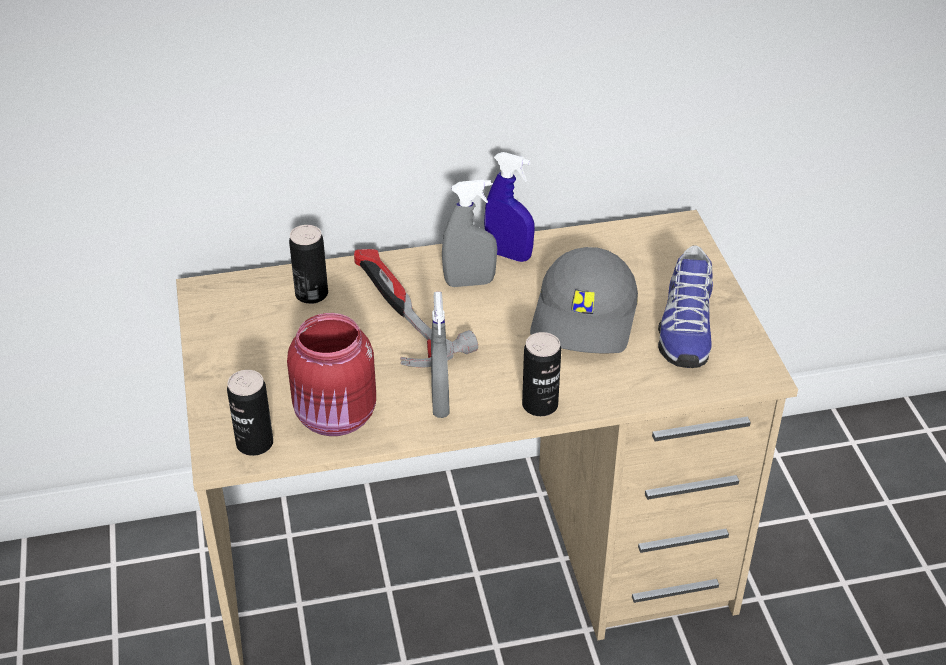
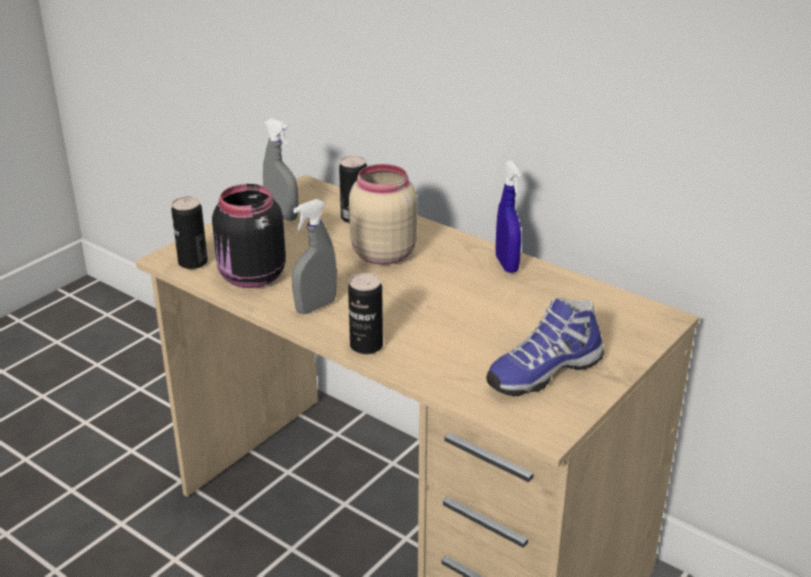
camera: 50 degrees right, 10 degrees down
red jar [287,313,376,436] -> black jar [212,184,286,288]
hammer [354,249,478,367] -> beige jar [349,164,417,265]
grey spray bottle [442,180,497,287] -> grey spray bottle moved to [263,118,298,221]
grey cap [530,247,638,353] -> none

